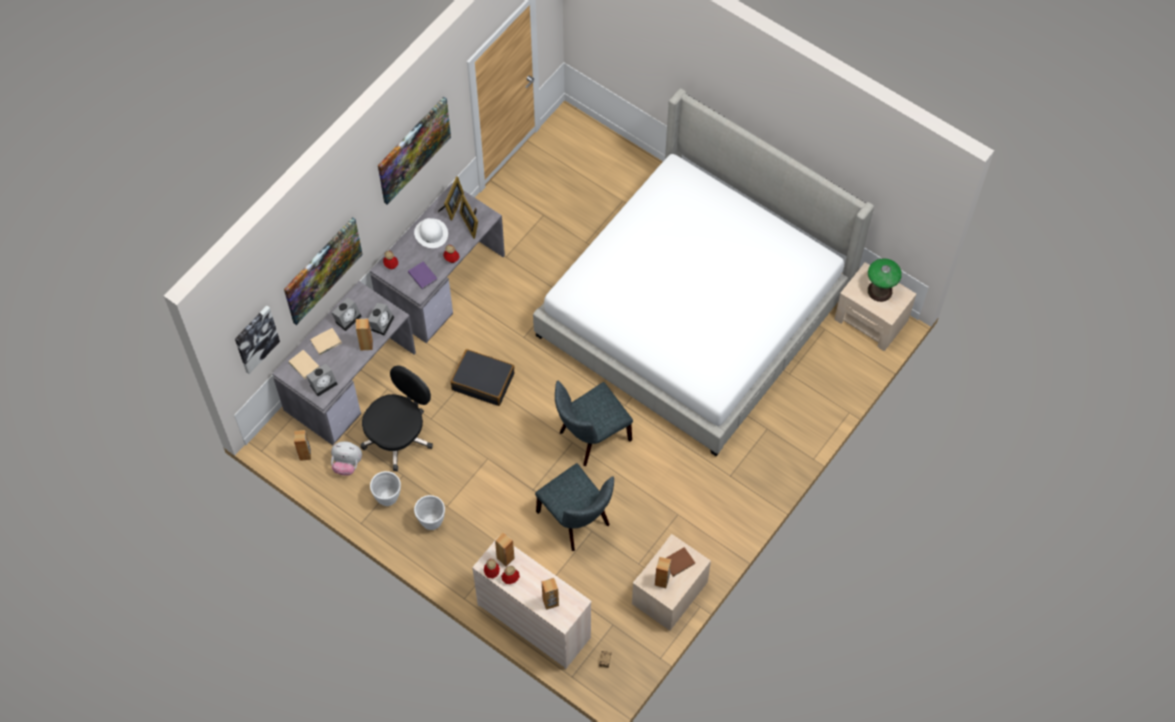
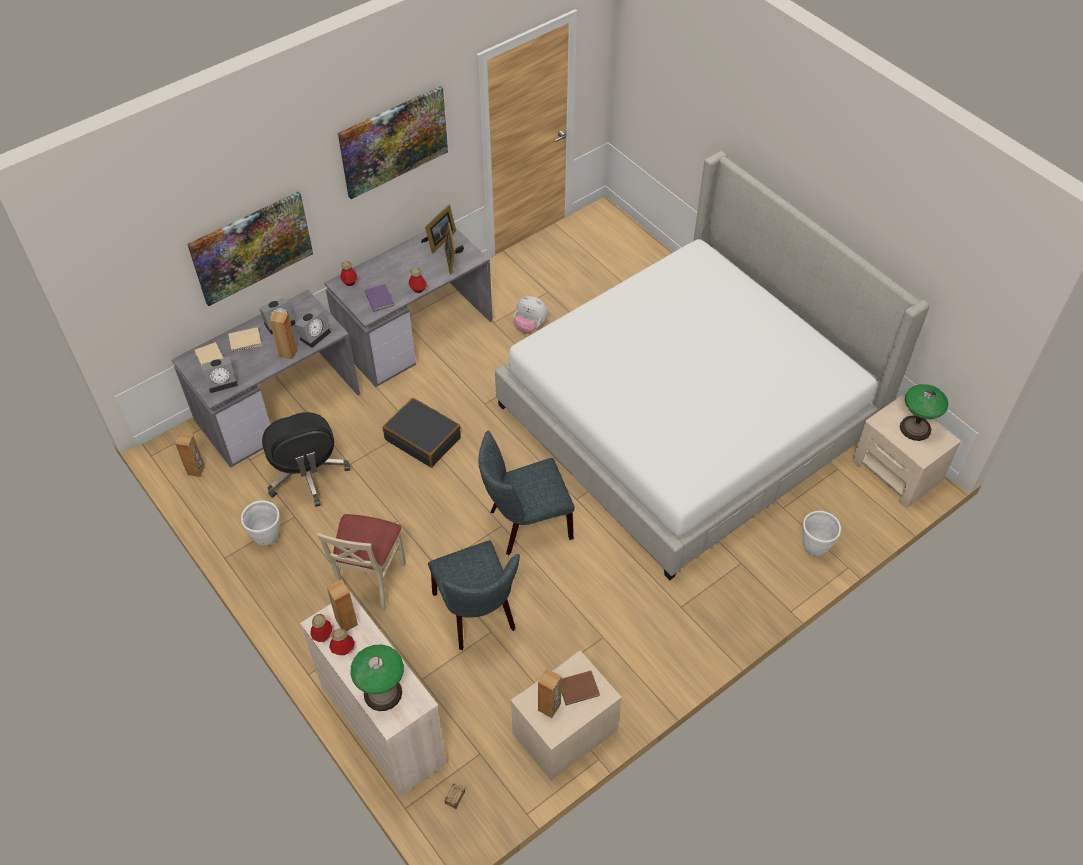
camera: 15 degrees right, 10 degrees down
picture [235,306,280,374] -> none
plush toy [331,441,362,476] -> plush toy moved to [513,296,548,334]
black office chair [361,365,433,471] -> black office chair turned 105 degrees clockwise [262,412,350,507]
white hat [414,218,448,248] -> none
white planter [414,495,445,530] -> white planter moved to [803,511,841,556]
brown speaker [541,578,559,610] -> table lamp [351,645,404,711]
none -> beige chair [317,514,406,611]

